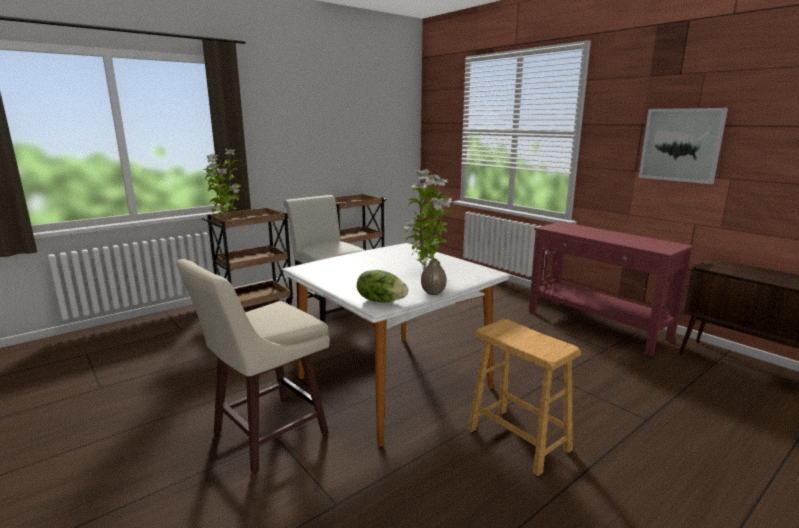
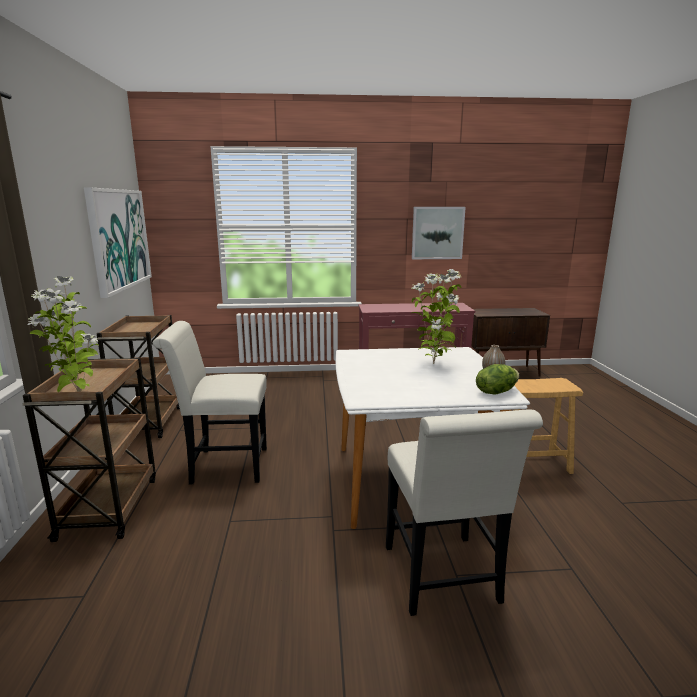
camera: 55 degrees left, 0 degrees up
beige stool [176,259,330,474] -> white chair [386,409,543,616]
none -> picture [84,187,152,298]

